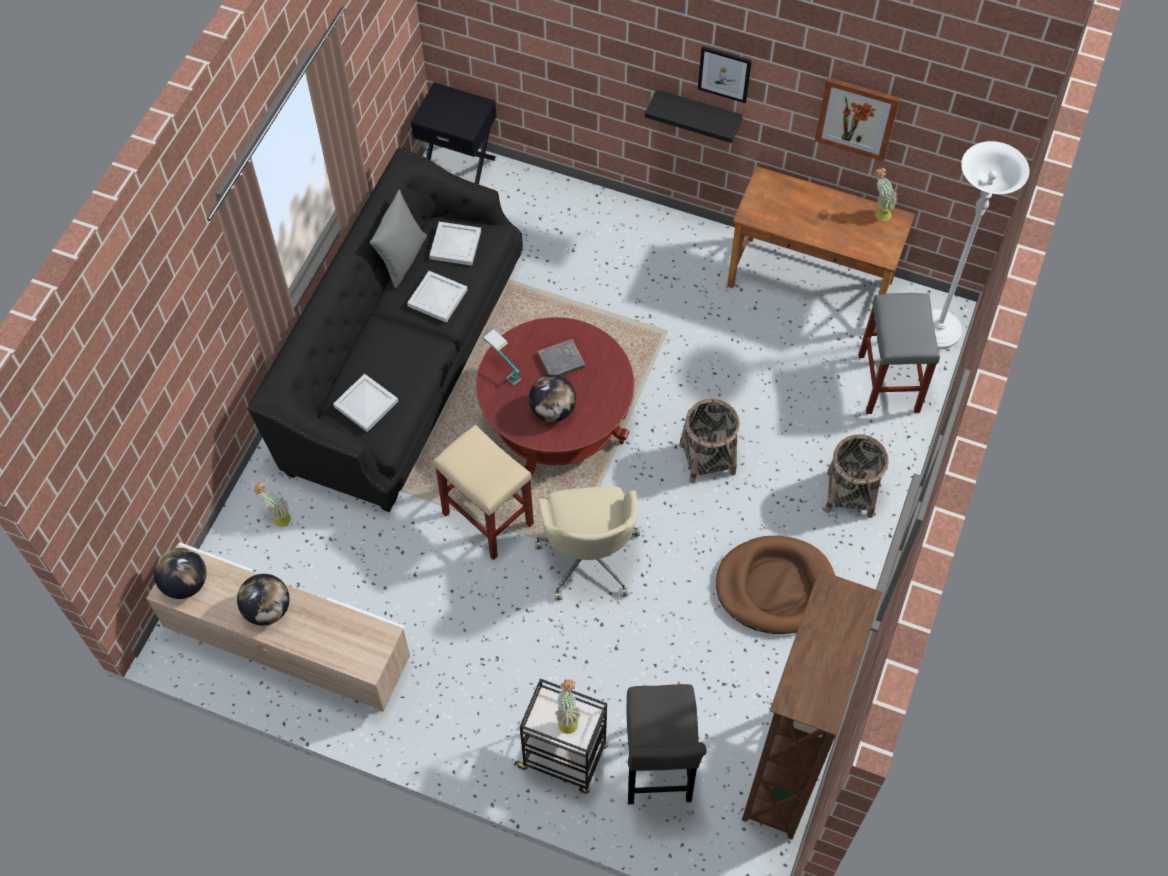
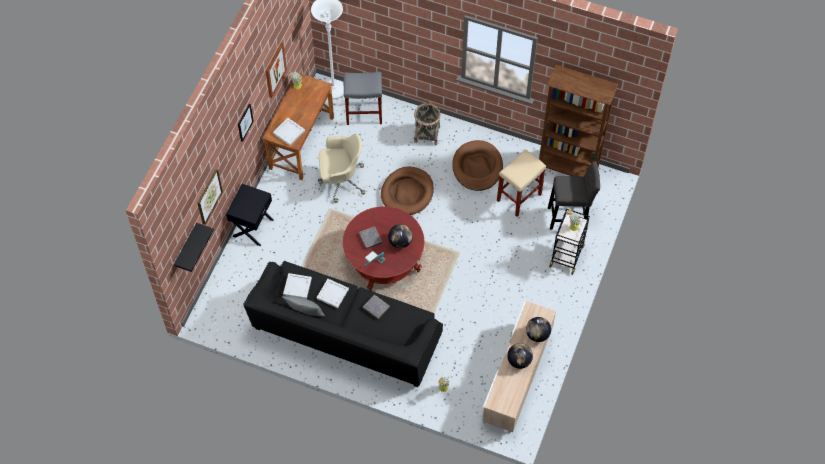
camera: 90 degrees left, 0 degrees up
globe [154,548,206,599] -> globe moved to [526,317,551,342]
white tray [333,374,399,432] -> white tray moved to [273,118,305,145]
black nightstand [411,82,497,184] -> black nightstand moved to [226,184,274,246]
beige stool [433,425,534,560] -> beige stool moved to [497,149,546,217]
beige office chair [535,486,640,600] -> beige office chair moved to [318,133,365,203]
black shelf [645,89,743,143] -> black shelf moved to [174,223,214,272]
basket [679,399,740,483] -> brown dog bed [381,167,434,215]
none -> picture [197,169,223,225]
none -> grey book [363,295,390,319]

